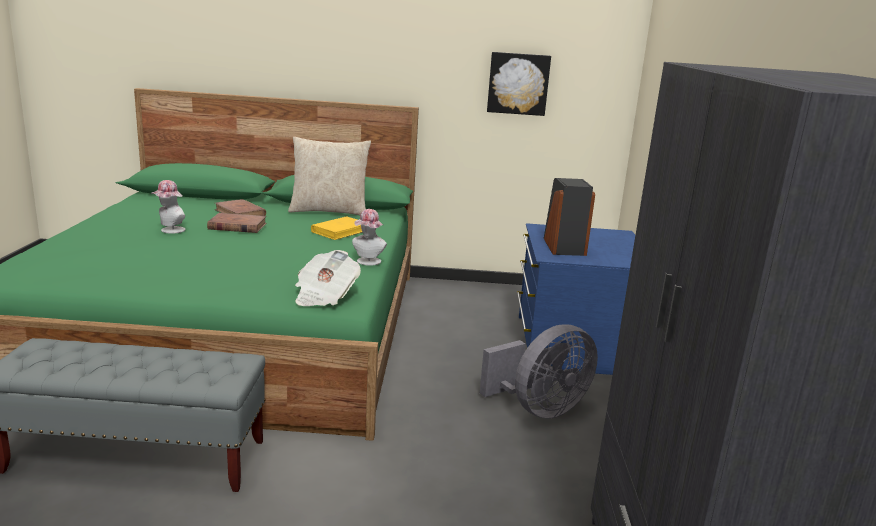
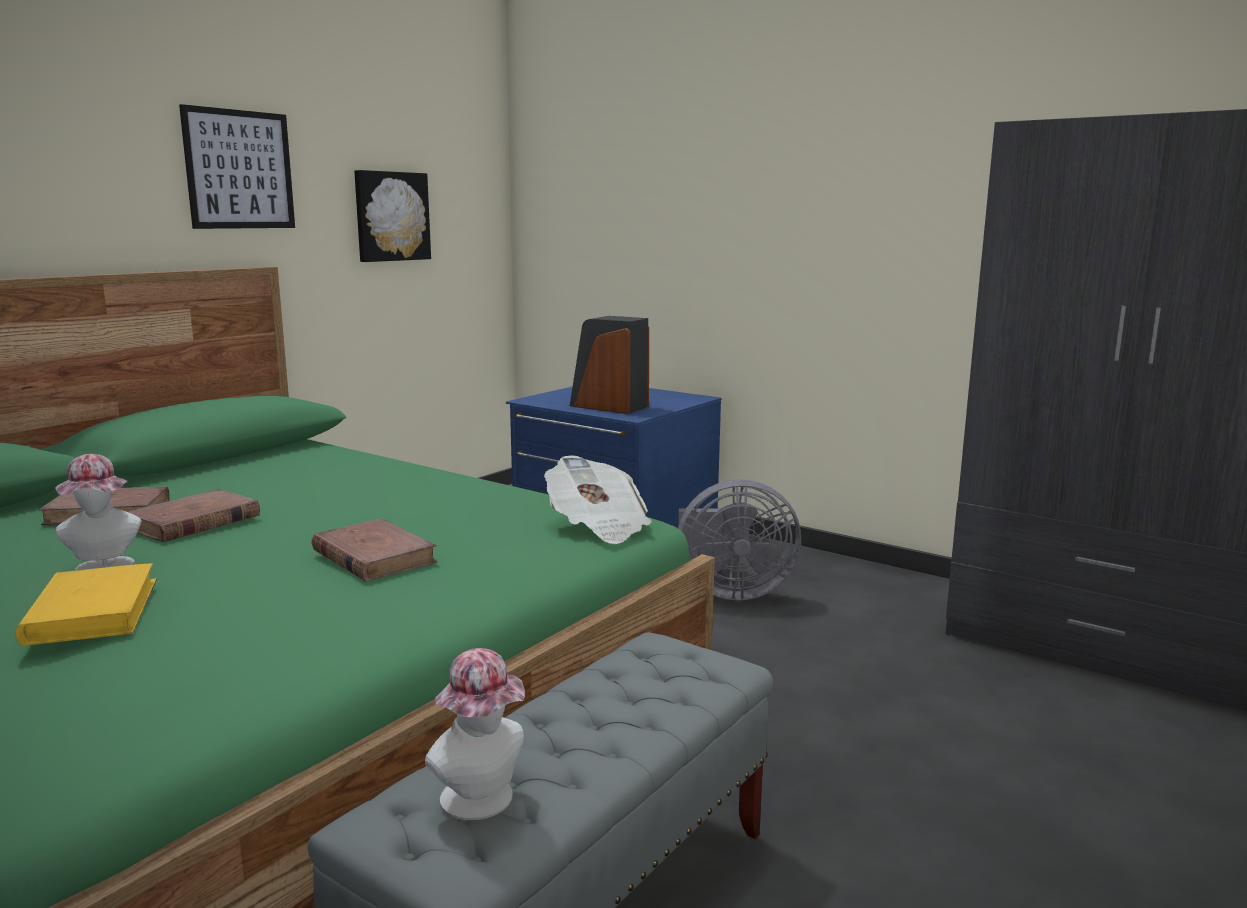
camera: 55 degrees left, 5 degrees down
beige pillow [288,137,371,215] -> none
yellow book [311,216,362,240] -> yellow book moved to [15,563,157,646]
hat [352,209,387,266] -> hat moved to [425,648,525,820]
grey fan [480,324,598,419] -> grey fan turned 90 degrees clockwise [678,479,801,600]
none -> picture [179,104,295,229]
none -> brown book [312,519,437,581]

